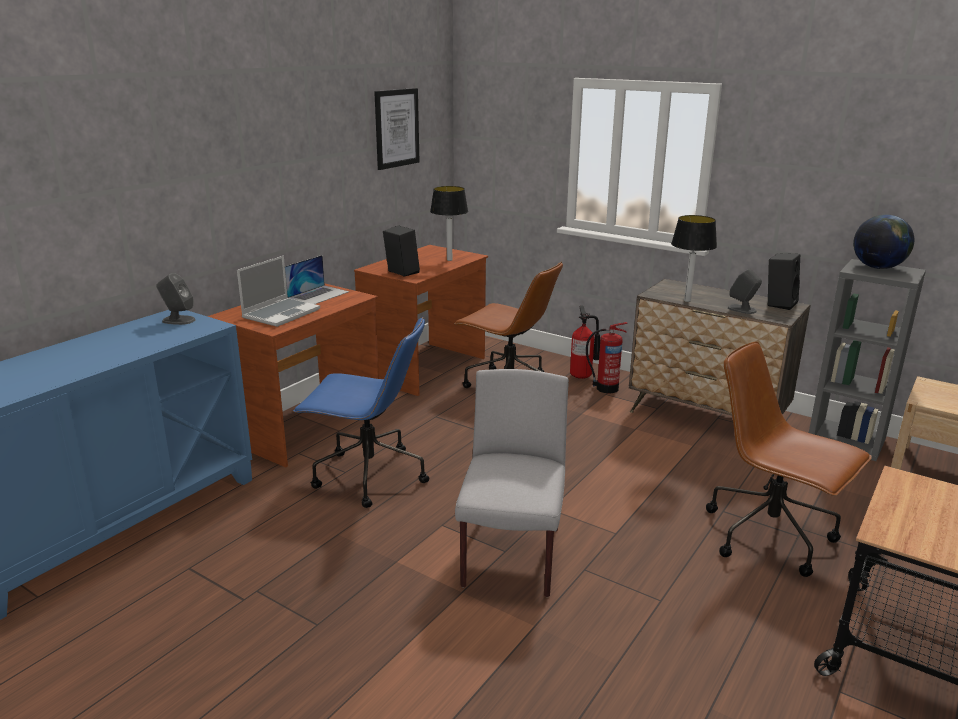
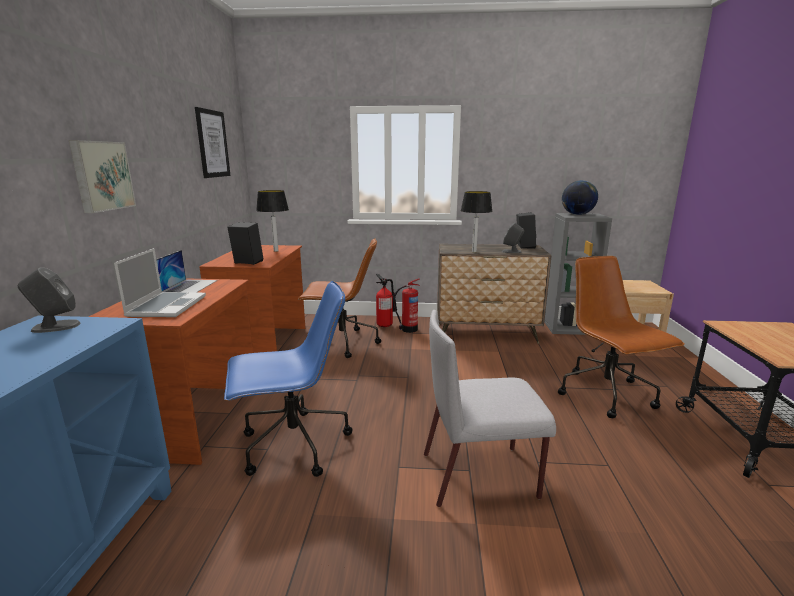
camera: 30 degrees left, 5 degrees down
grey chair [455,369,569,597] -> grey chair turned 75 degrees counterclockwise [424,310,556,507]
brown office chair [706,341,872,577] -> brown office chair turned 60 degrees clockwise [558,256,685,418]
none -> picture [69,140,136,213]

